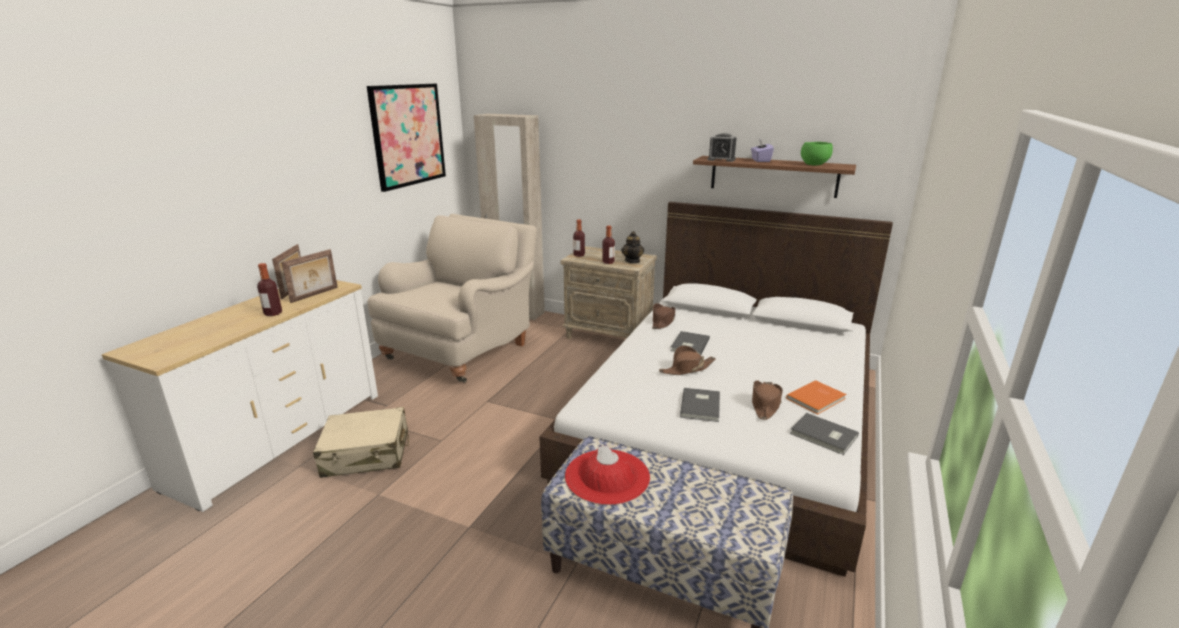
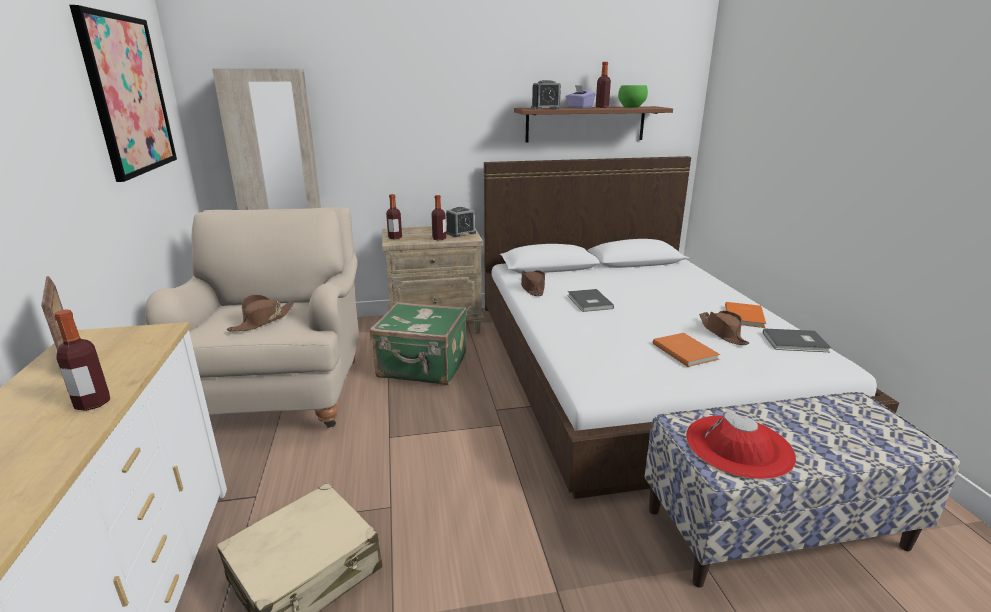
camera: 35 degrees left, 0 degrees up
picture frame [282,249,338,303] -> none
teapot [621,231,644,263] -> alarm clock [446,207,476,237]
brown hat [659,345,715,375] -> brown hat moved to [227,295,294,331]
grey book [680,388,720,422] -> orange book [653,333,720,367]
none -> green suitcase [370,302,467,385]
none -> bottle [596,62,611,108]

